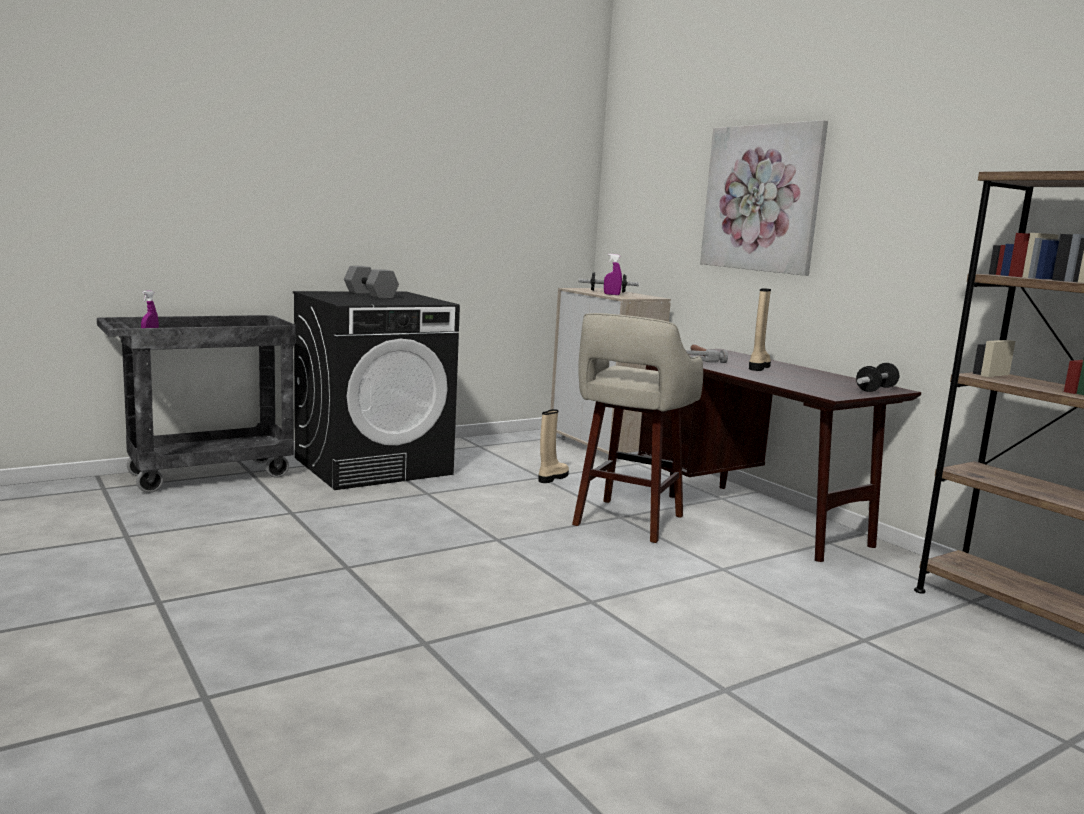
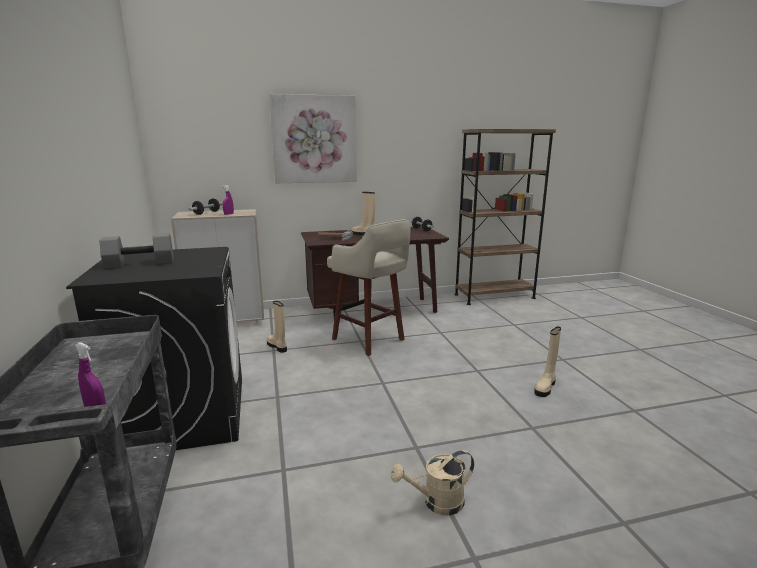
camera: 70 degrees left, 5 degrees up
none -> beige watering can [391,450,474,515]
none -> beige boot [534,327,561,397]

